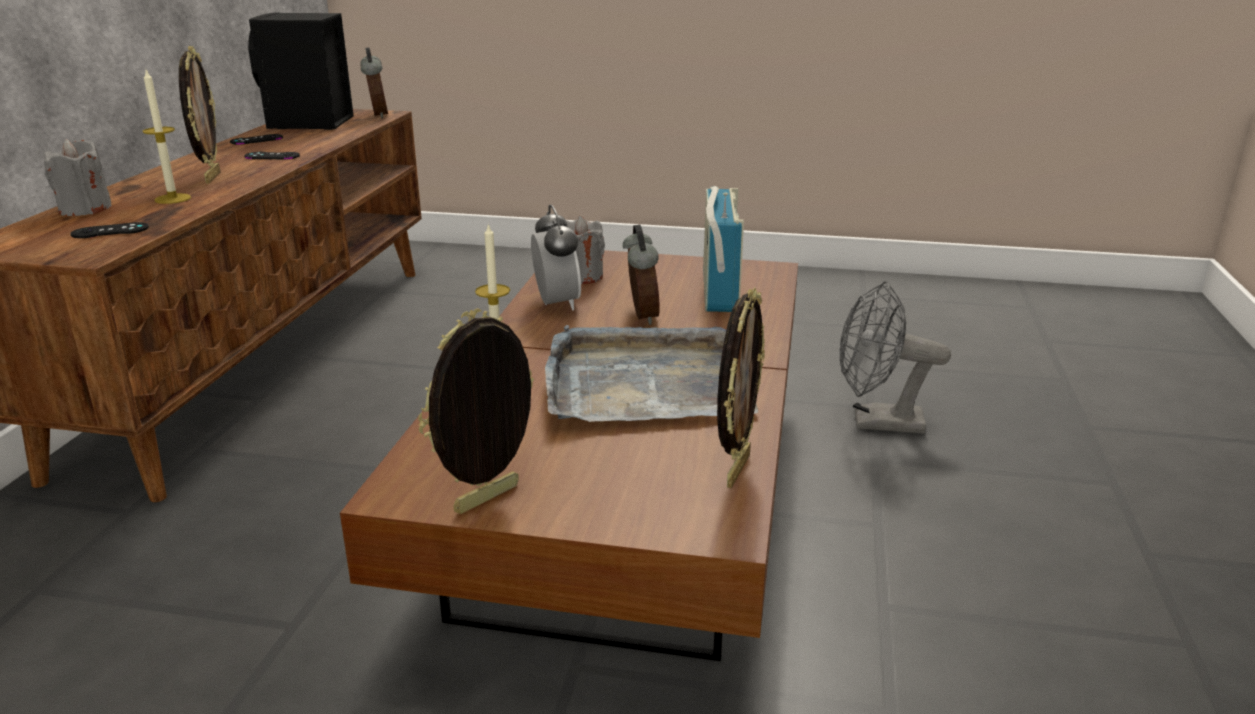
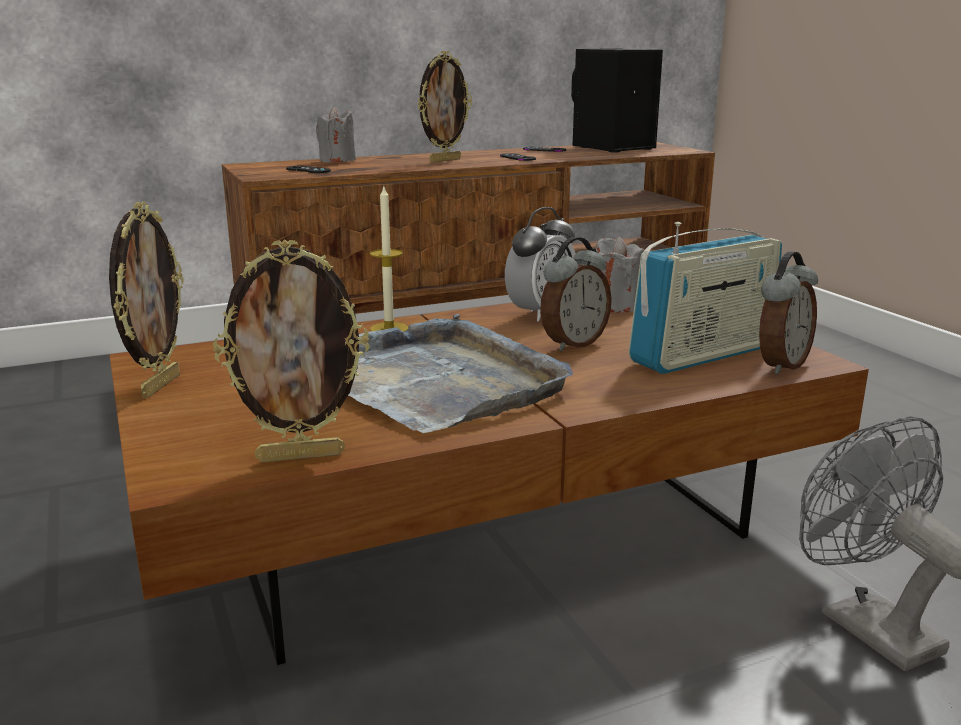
camera: 55 degrees right, 5 degrees down
candle [143,70,191,204] -> none
alarm clock [360,47,388,118] -> alarm clock moved to [759,252,818,375]
picture frame [418,308,534,514] -> picture frame turned 90 degrees clockwise [109,202,184,398]

